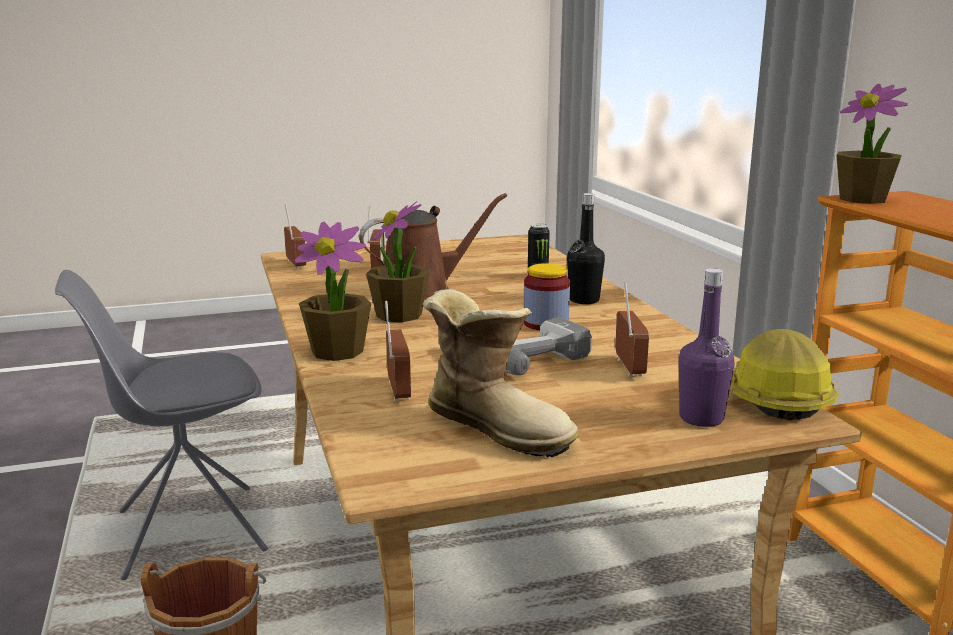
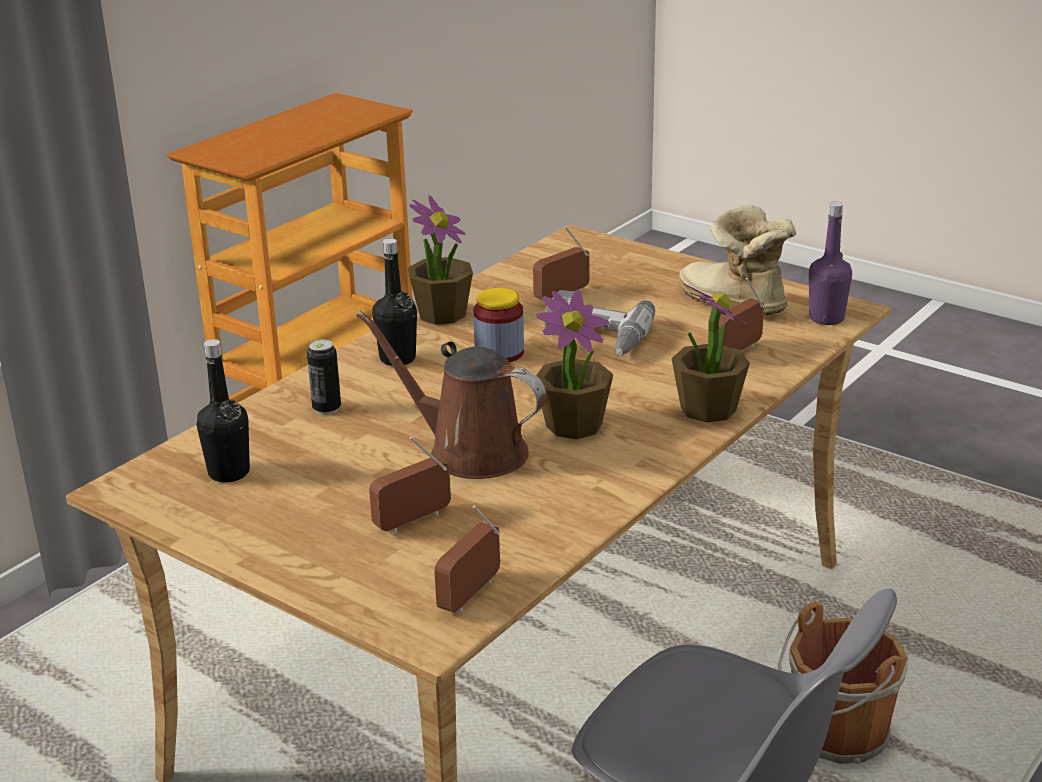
camera: 125 degrees left, 10 degrees up
boot [423,289,579,457] -> boot turned 45 degrees counterclockwise [678,205,796,315]
purple bottle [679,268,735,427] -> purple bottle moved to [809,202,852,325]
hard hat [730,329,839,420] -> none
potted plant [836,84,908,204] -> potted plant moved to [407,195,473,325]
none -> black bottle [196,339,250,482]

